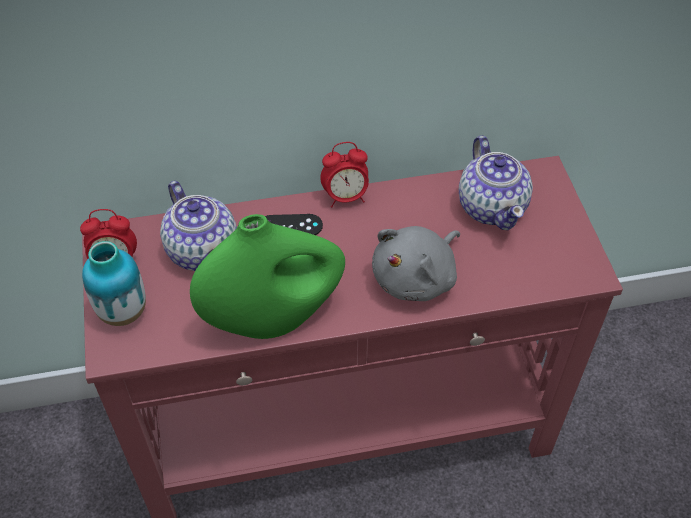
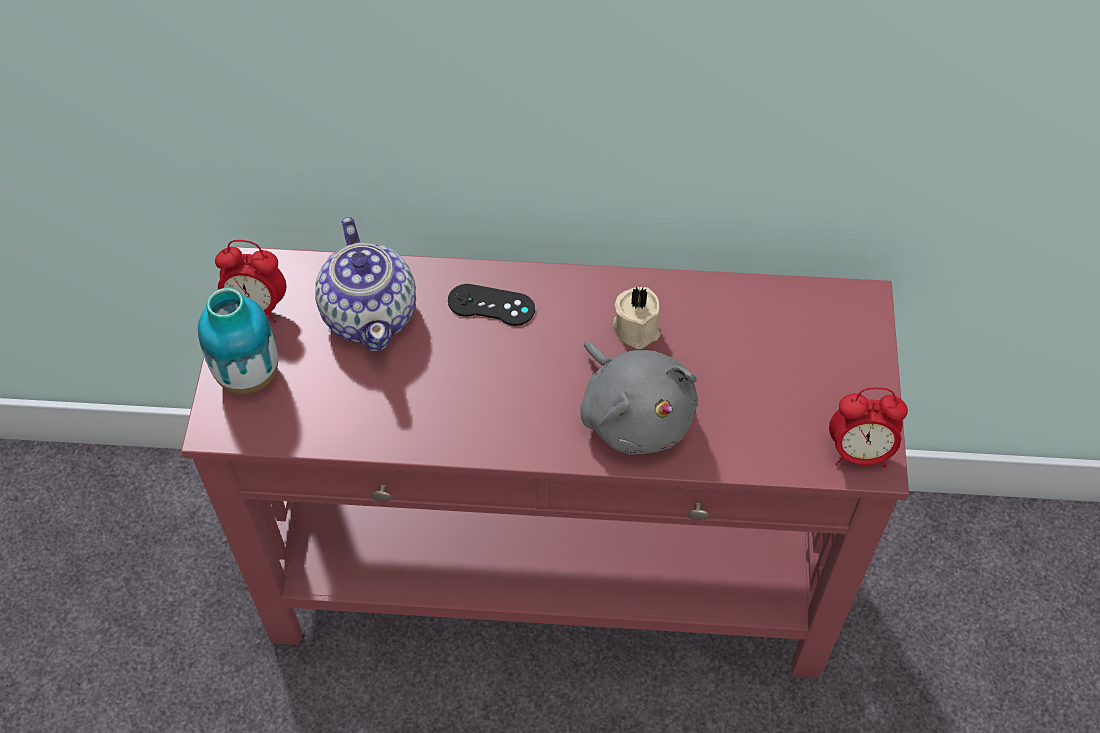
camera: 15 degrees right, 5 degrees up
green vase [190,214,345,339] -> none
alarm clock [320,142,369,208] -> alarm clock moved to [829,387,908,468]
grey plush toy [372,226,460,301] -> grey plush toy turned 90 degrees counterclockwise [580,341,698,455]
teapot [459,136,533,230] -> none
none -> beige candle [613,287,660,349]

